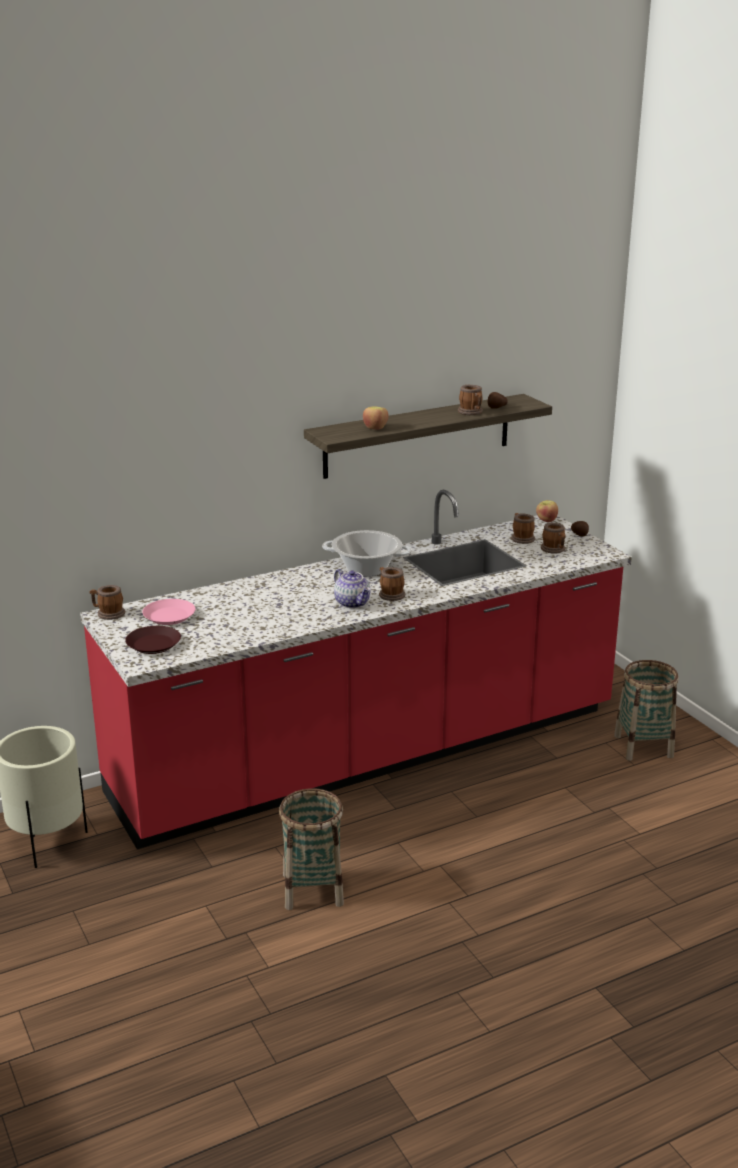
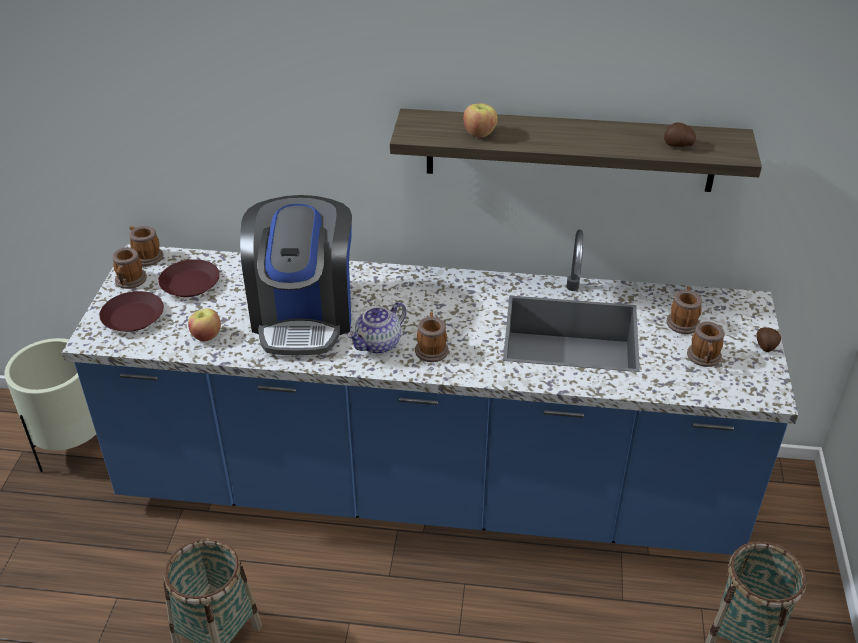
camera: 35 degrees right, 15 degrees up
red counter [80,490,632,849] -> blue counter [62,230,798,555]
pink plate [142,599,195,625] -> brown plate [158,259,220,297]
cooking pot [322,530,412,577] -> none
teapot [334,569,370,608] -> teapot turned 45 degrees clockwise [347,302,406,354]
mug [458,385,483,415] -> mug moved to [112,247,147,289]
apple [536,500,558,522] -> apple moved to [188,308,221,341]
none -> coffee machine [240,195,352,355]

